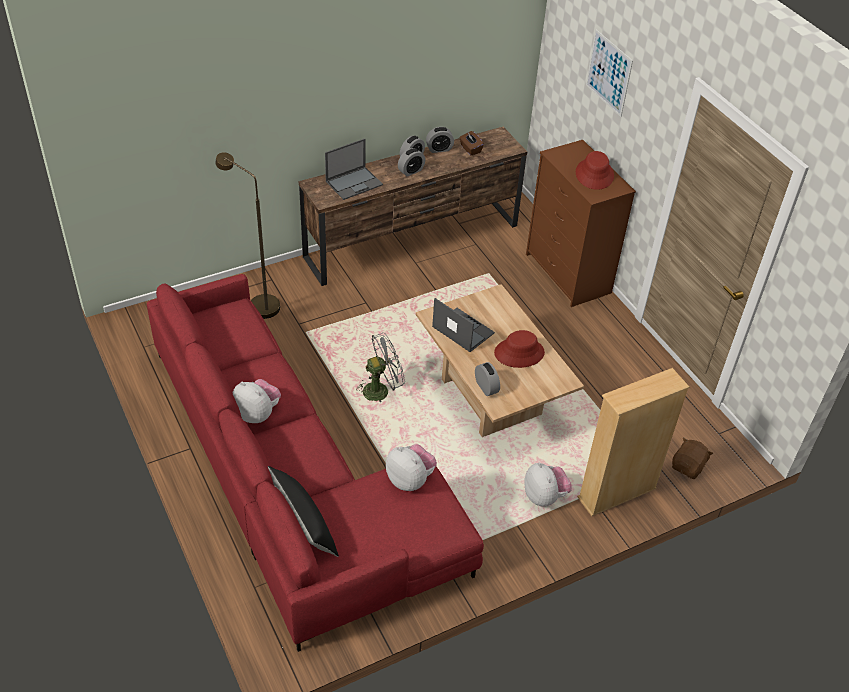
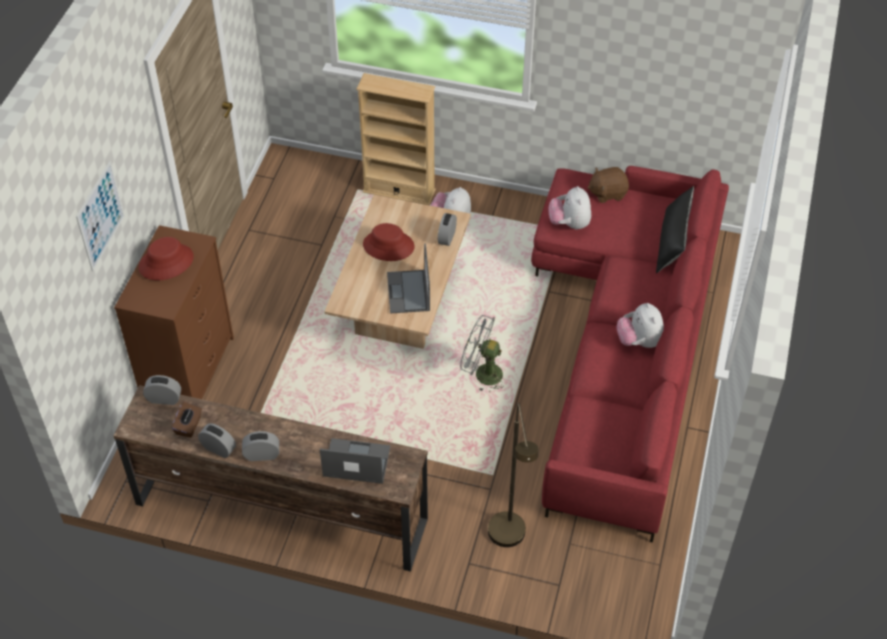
camera: 135 degrees left, 5 degrees up
alarm clock [398,148,425,177] -> alarm clock moved to [143,375,181,405]
brown plush toy [672,437,713,479] -> brown plush toy moved to [587,167,629,203]

